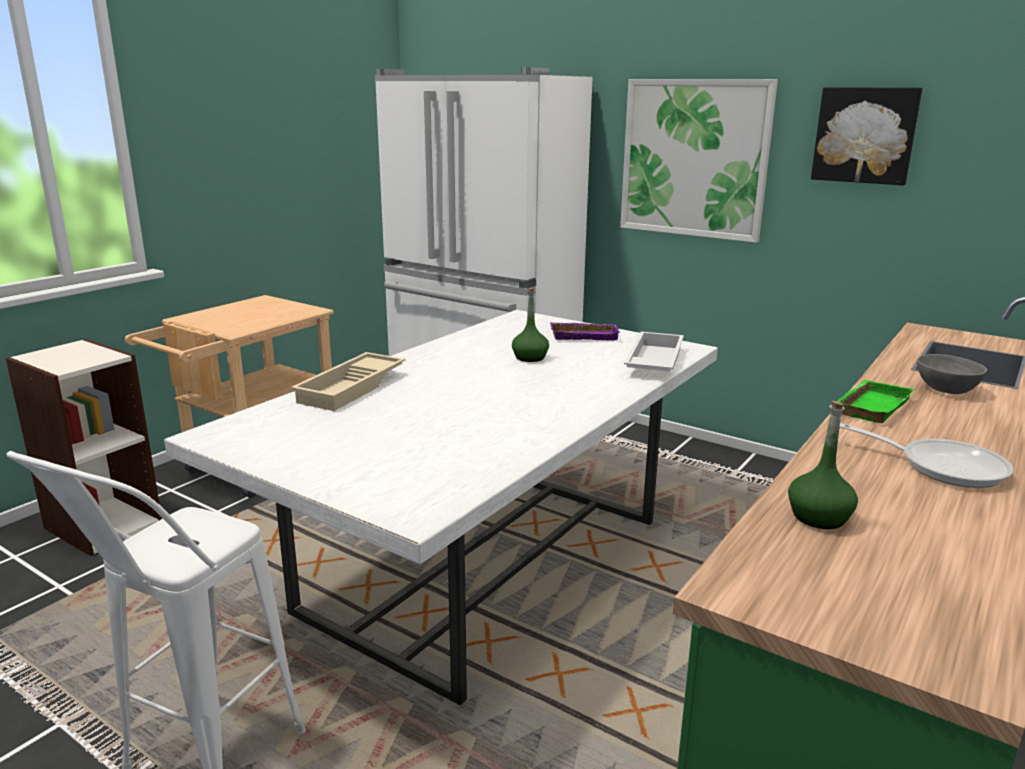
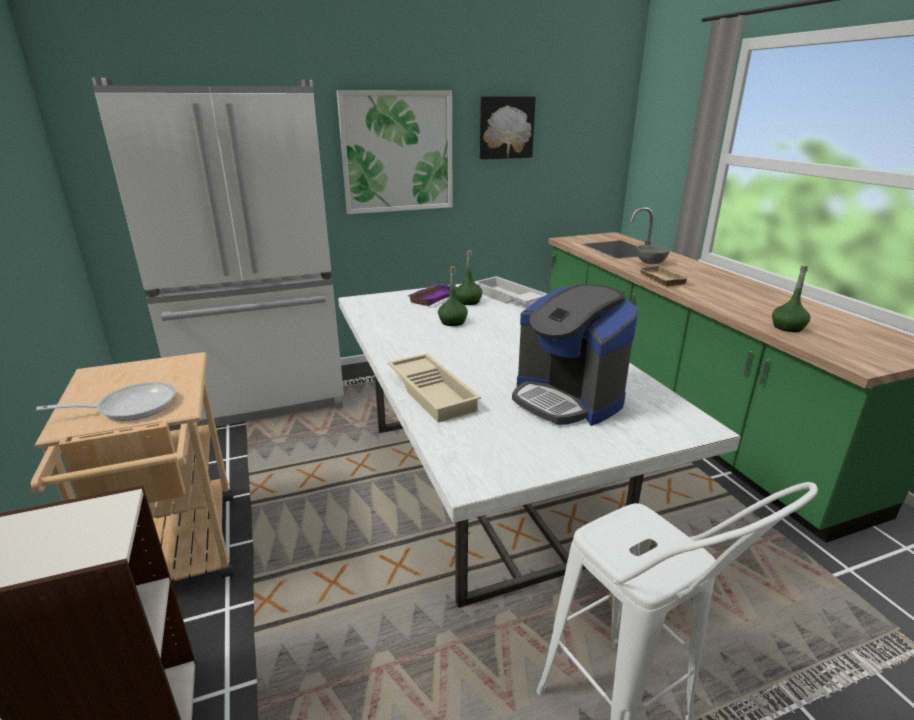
camera: 55 degrees left, 5 degrees up
green tray [838,380,914,423] -> beige tray [638,265,690,286]
frying pan [840,423,1014,488] -> frying pan moved to [36,382,176,421]
none -> green bottle [456,250,482,305]
none -> coffee machine [512,284,638,426]

